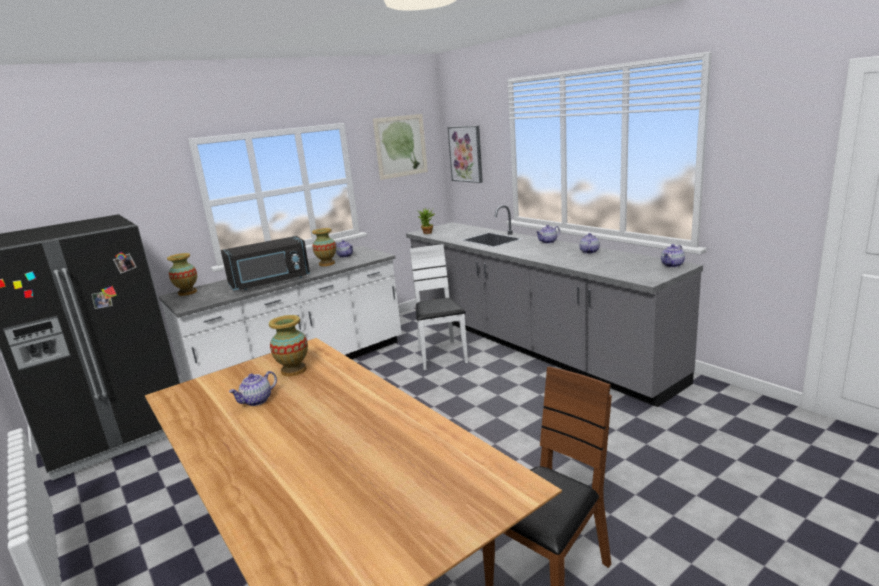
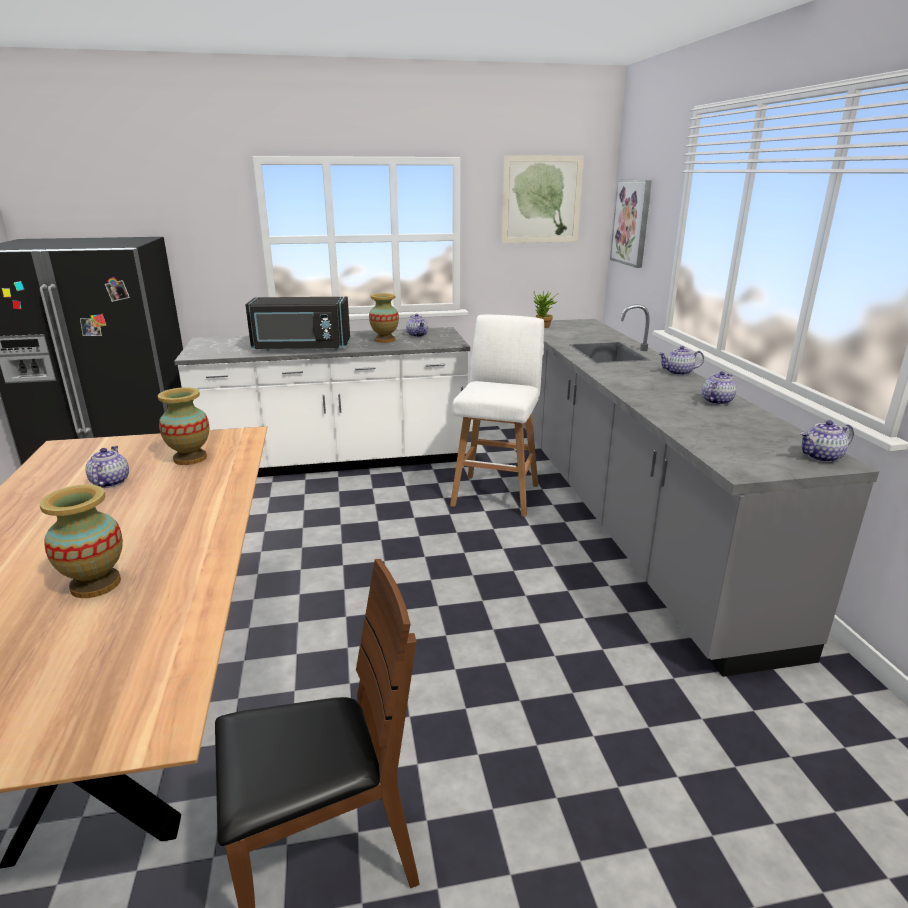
camera: 25 degrees right, 5 degrees up
vase [167,253,197,296] -> vase moved to [40,485,123,598]
teapot [229,371,277,406] -> teapot turned 105 degrees clockwise [86,446,129,488]
white chair [410,244,468,370] -> white stool [450,315,544,517]

